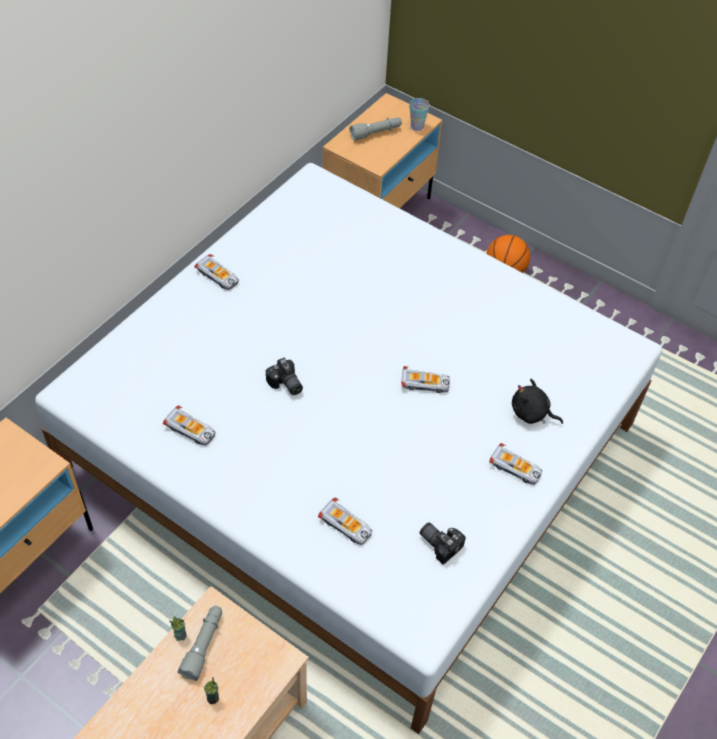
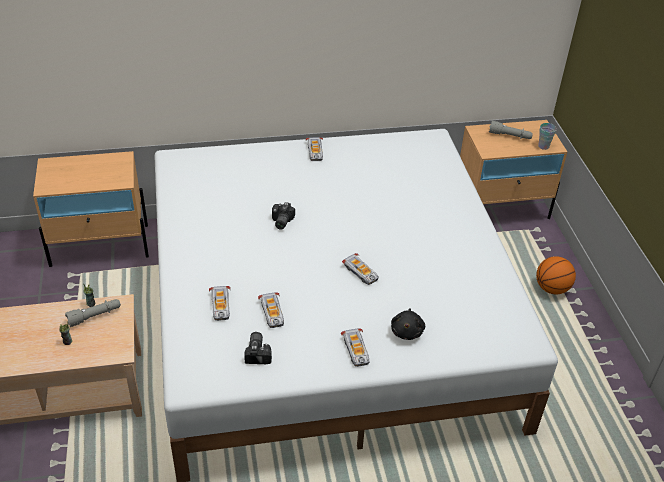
camera: 45 degrees right, 10 degrees down
toy car [163,406,216,446] -> toy car moved to [258,292,284,328]
black plush toy [512,379,563,424] -> black plush toy turned 150 degrees counterclockwise [391,308,425,340]

